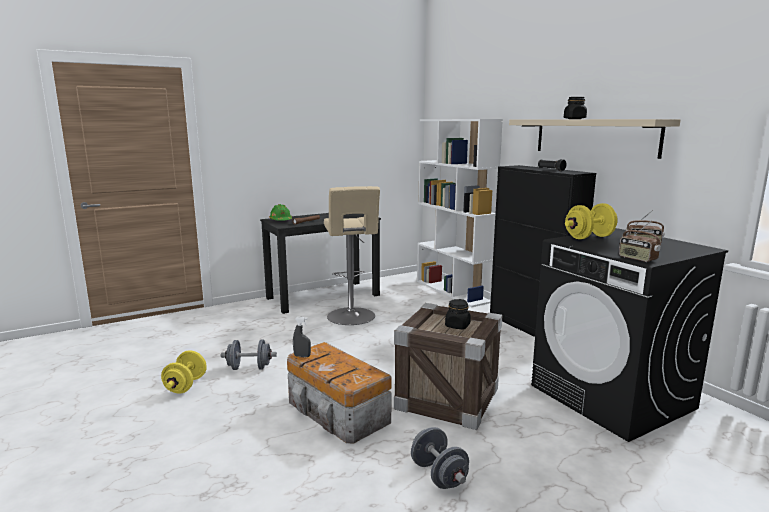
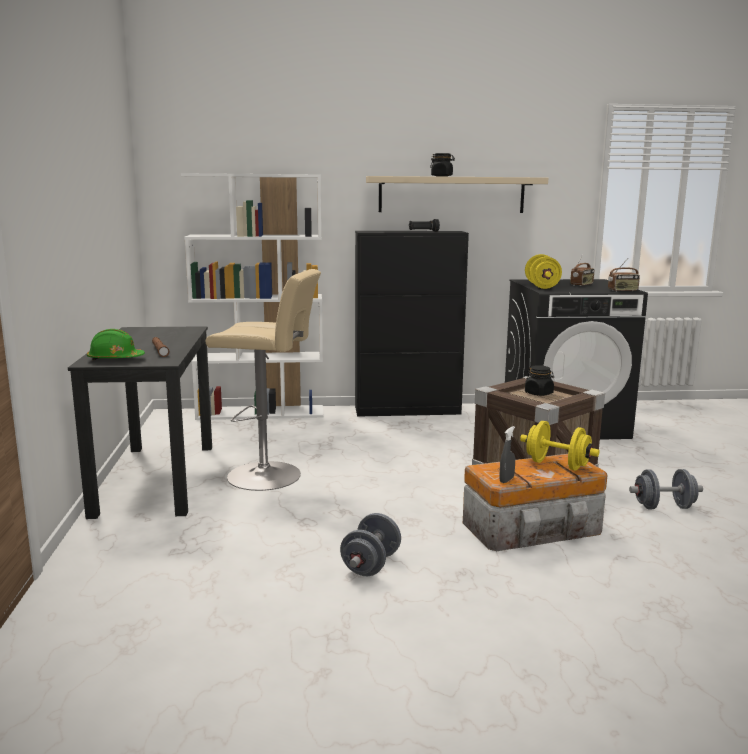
camera: 65 degrees left, 0 degrees up
yellow dumbbell [161,350,207,394] -> yellow dumbbell moved to [520,421,600,471]

